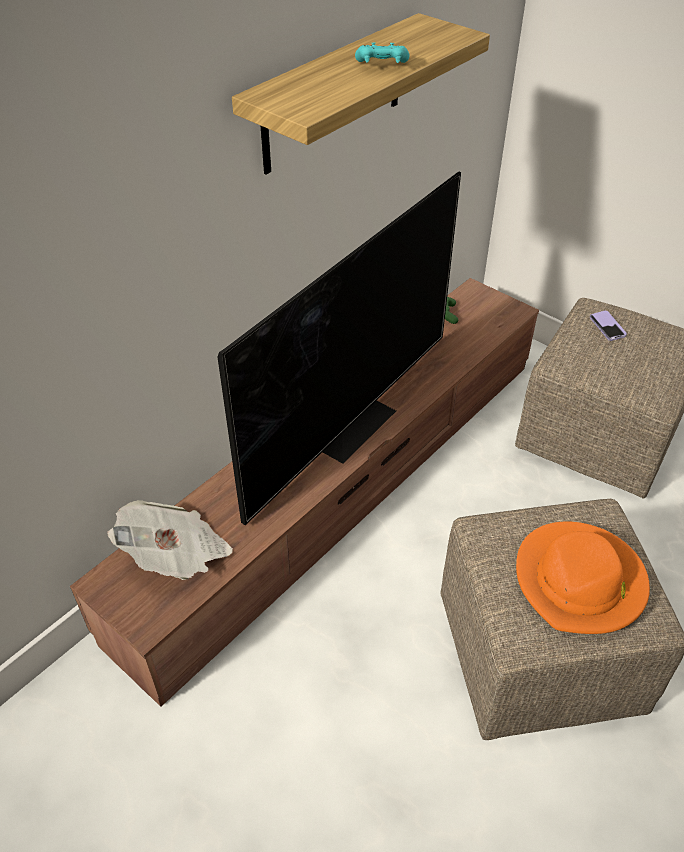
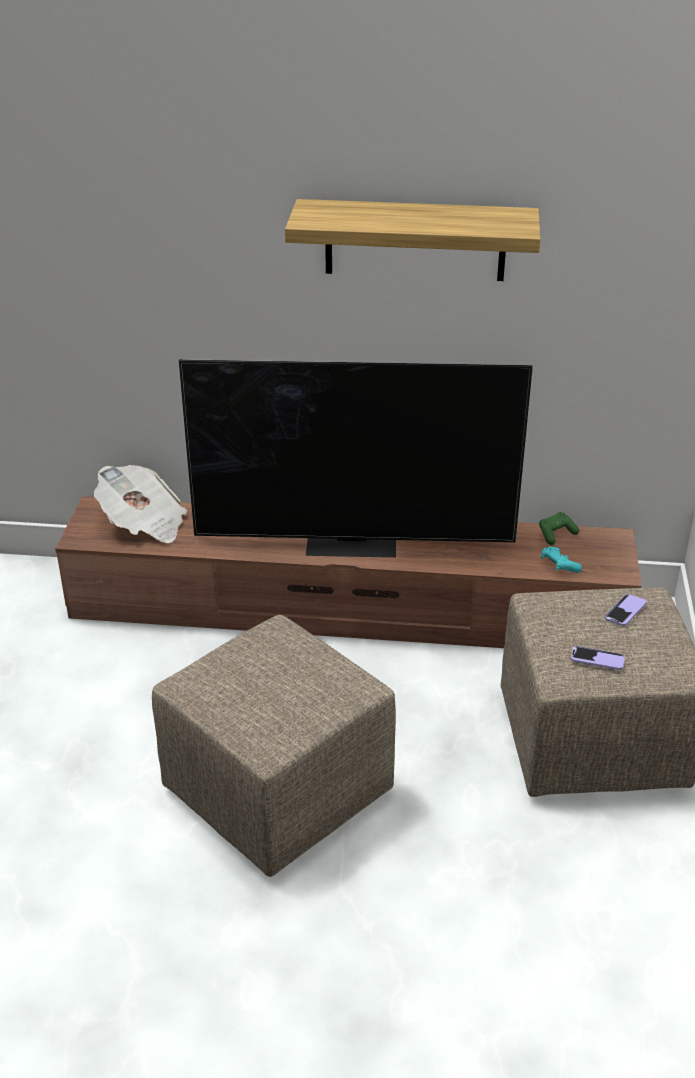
camera: 55 degrees right, 10 degrees down
turquoise game controller [355,42,410,63] -> turquoise game controller moved to [541,547,582,573]
orange hat [516,521,650,634] -> none
none -> phone [571,646,625,670]

